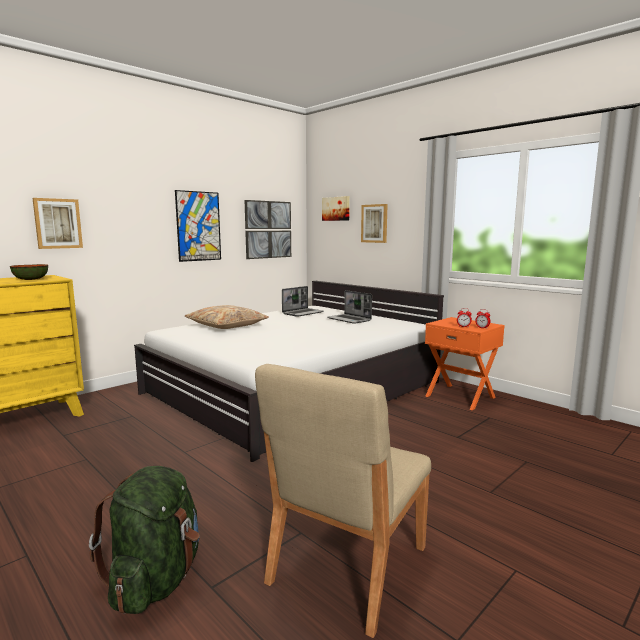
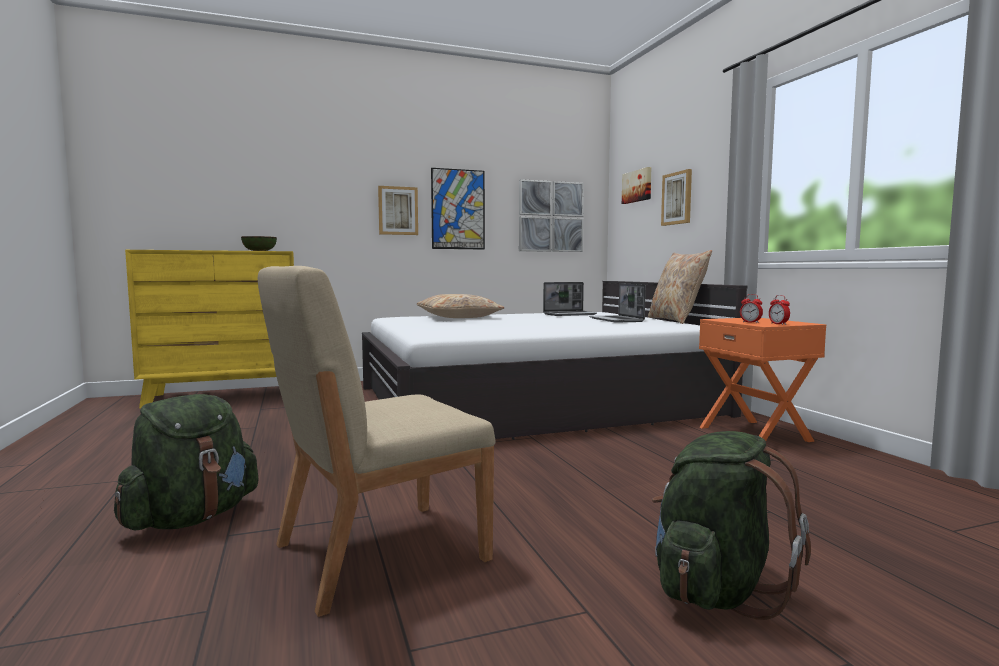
camera: 25 degrees right, 5 degrees down
picture [33,198,83,249] -> picture moved to [378,186,418,235]
none -> beige pillow [648,250,712,324]
none -> green backpack [652,431,811,620]

